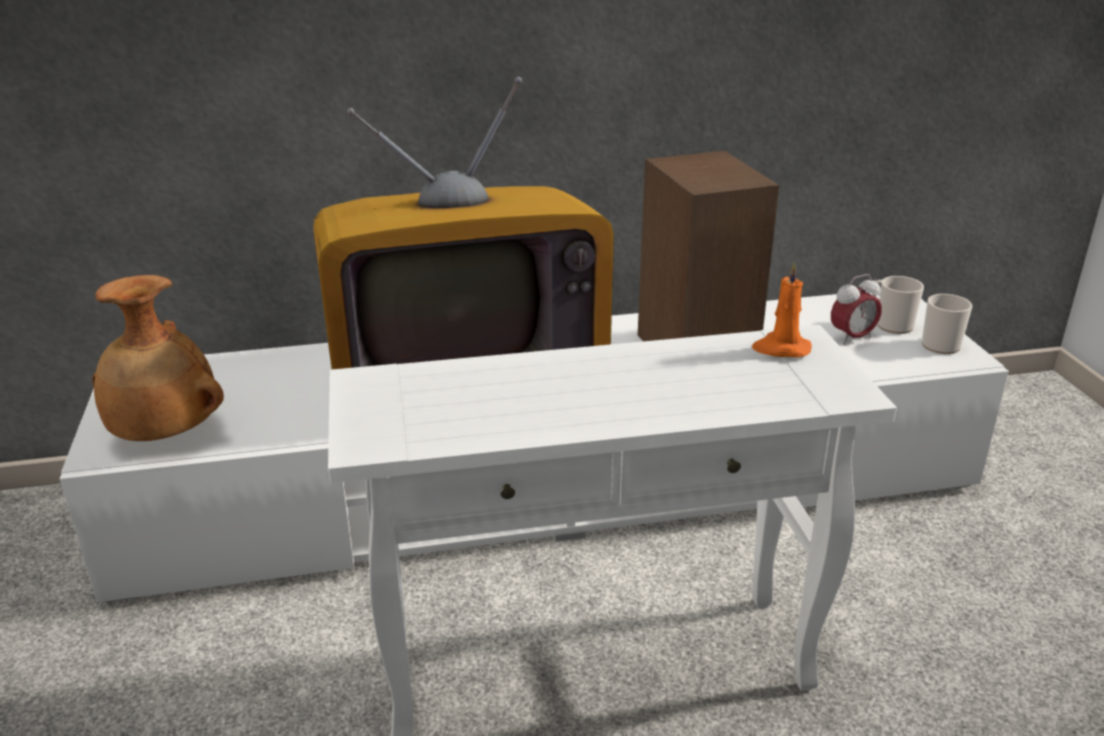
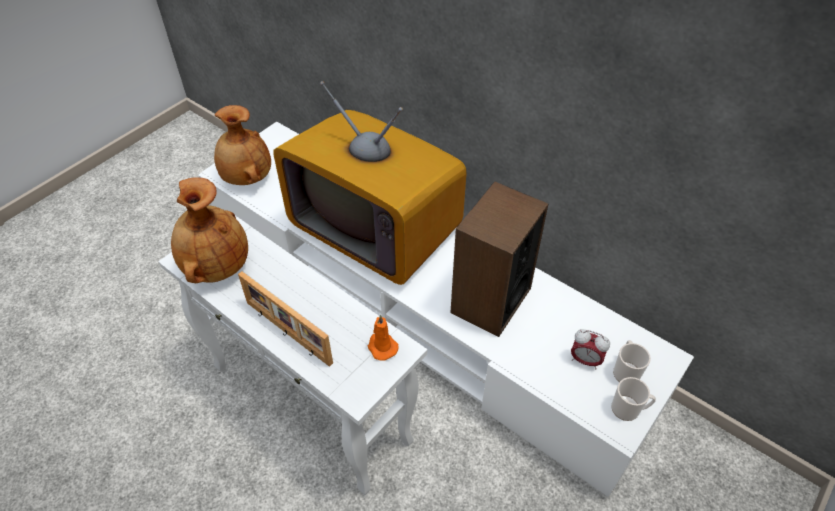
camera: 50 degrees right, 20 degrees up
none -> brown vase [171,177,248,283]
none -> picture frame [238,271,333,367]

